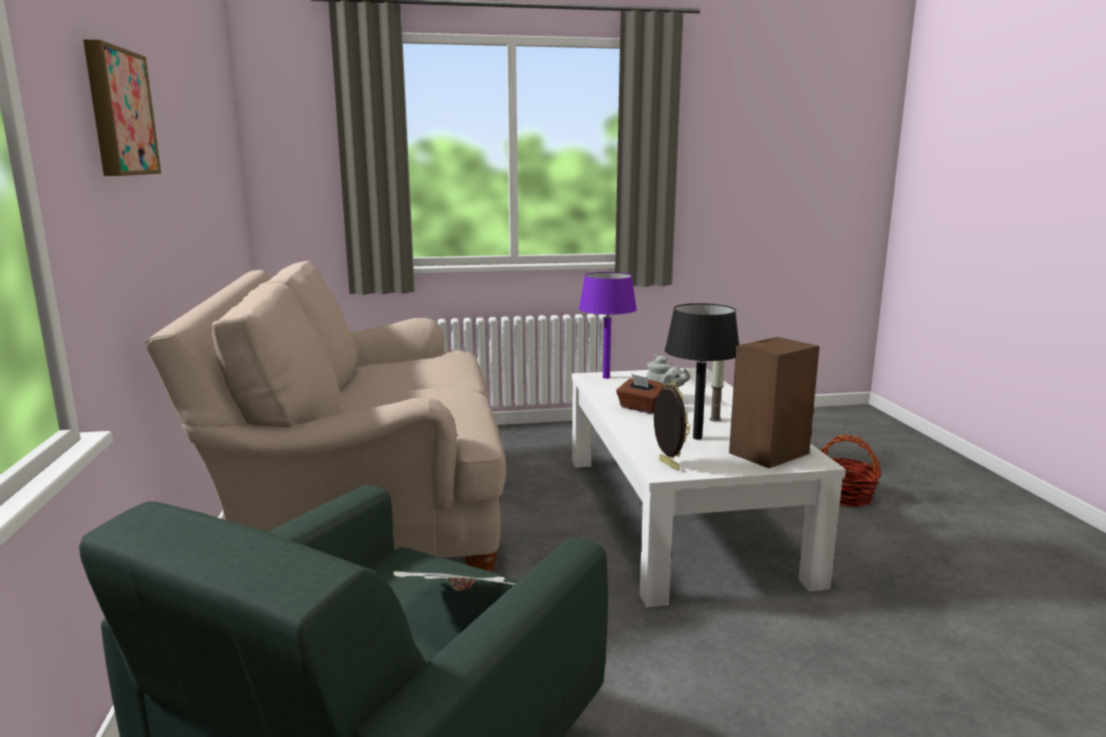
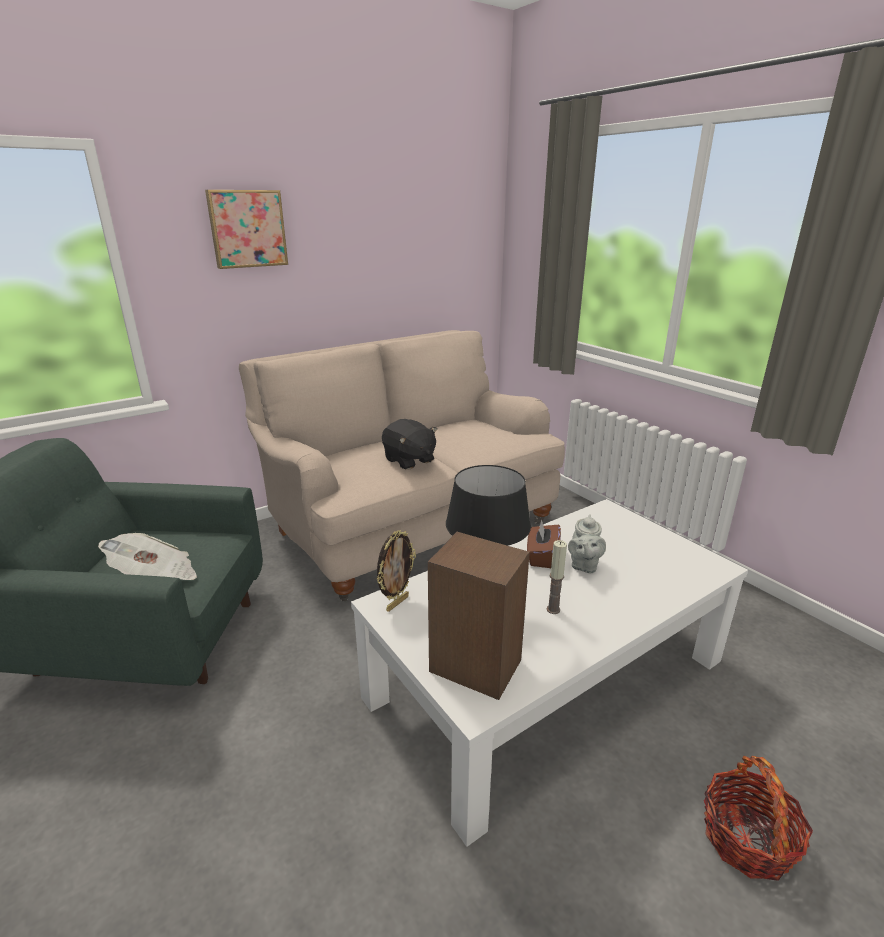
camera: 65 degrees right, 10 degrees up
purple table lamp [579,272,637,379] -> none
none -> black plush toy [382,419,437,470]

